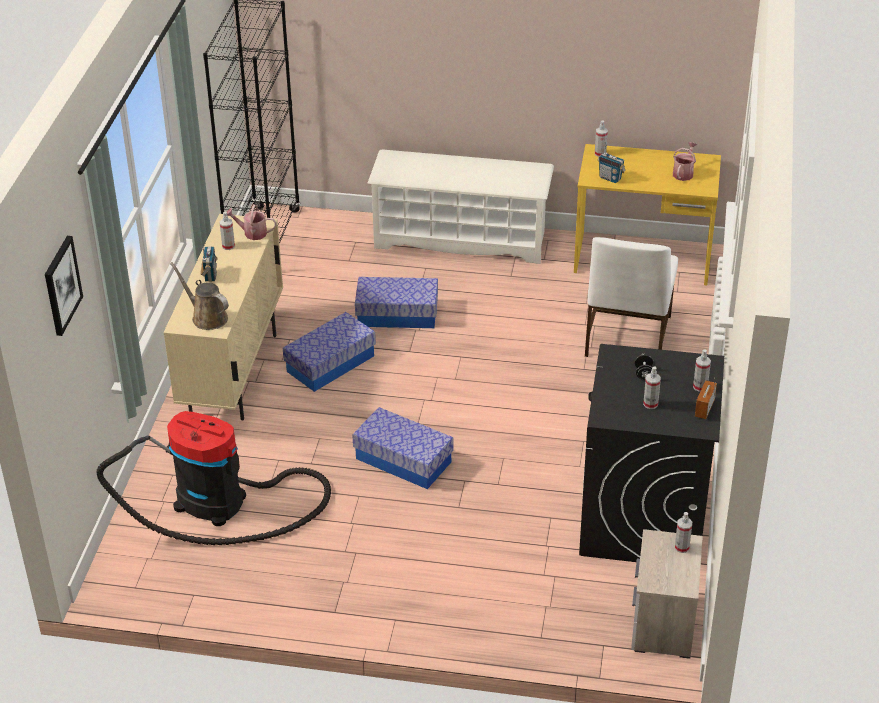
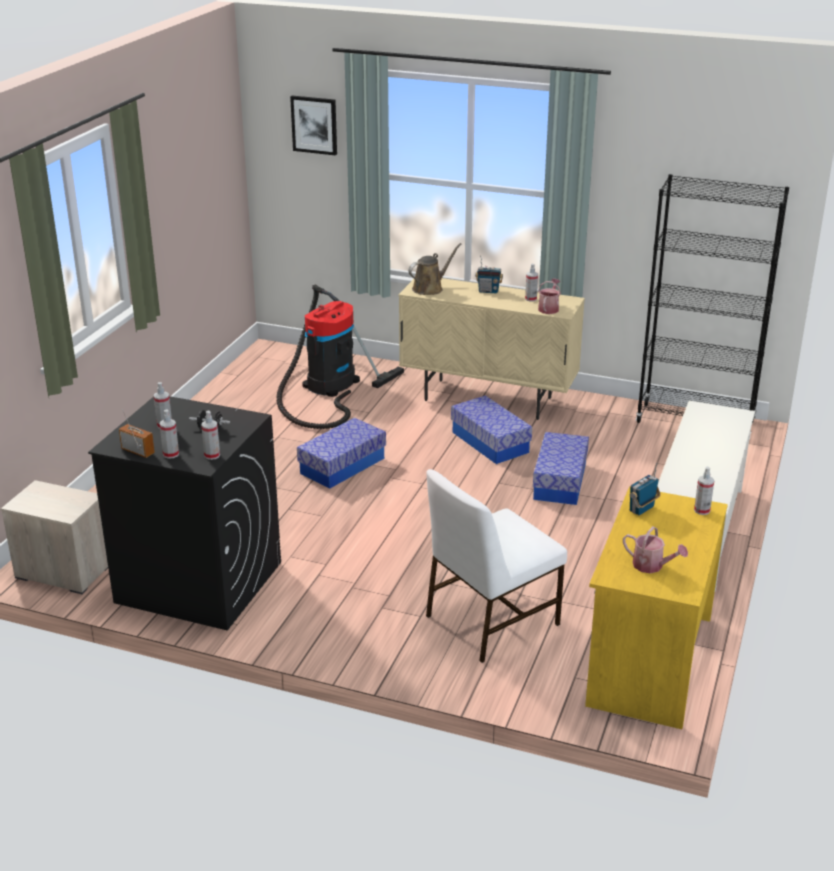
camera: 100 degrees right, 10 degrees down
white chair [585,237,678,357] -> white chair turned 60 degrees counterclockwise [426,469,567,663]
spray bottle [675,512,692,553] -> spray bottle moved to [201,411,220,460]

